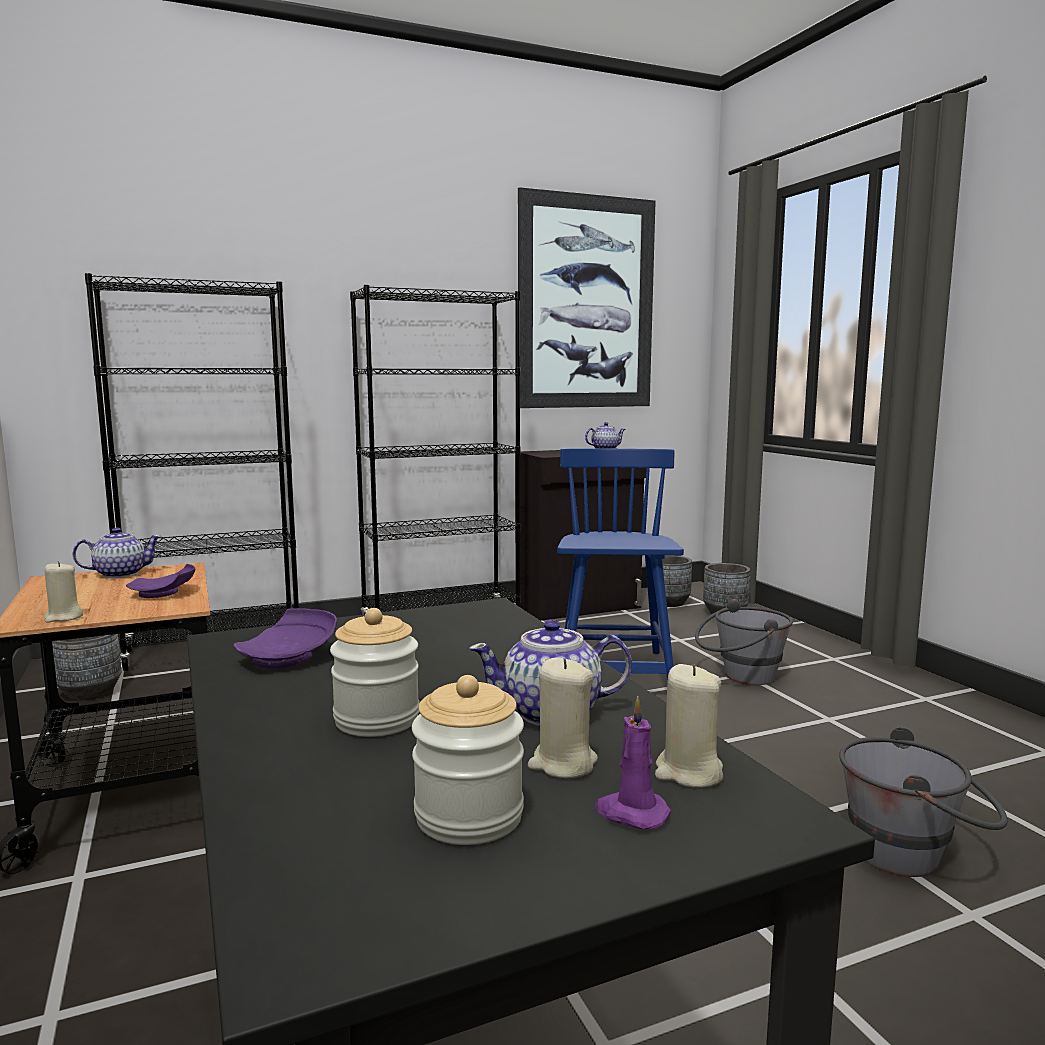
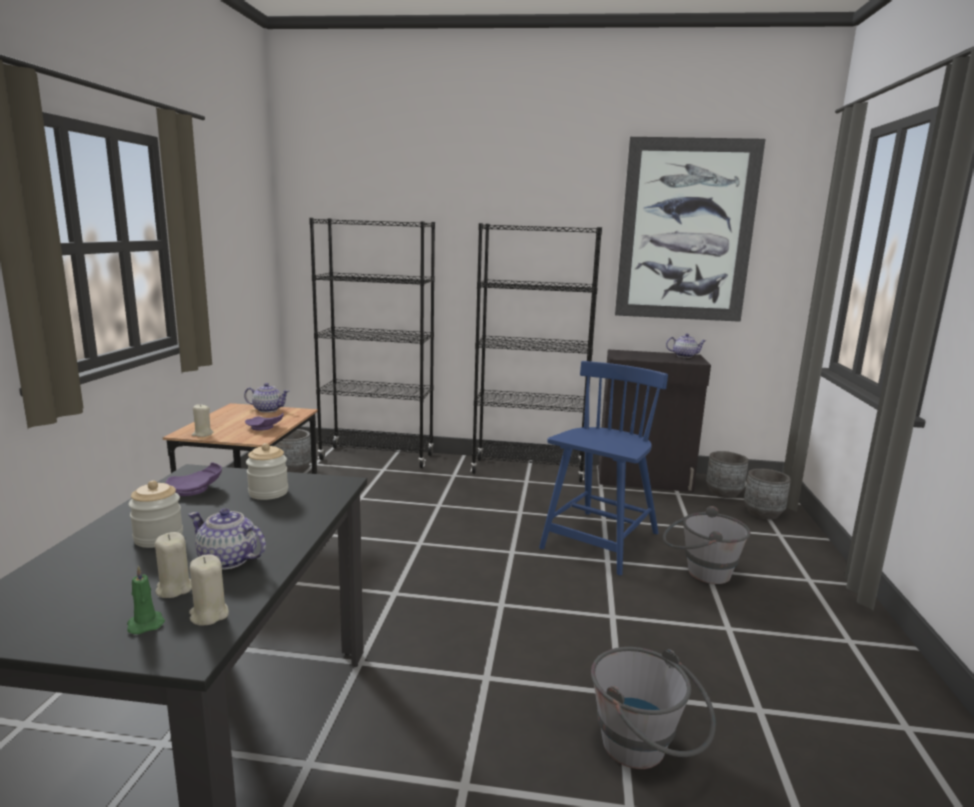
camera: 30 degrees right, 5 degrees up
jar [412,675,524,845] -> jar moved to [246,443,288,500]
purple candle [595,696,671,829] -> green candle [127,565,165,634]

